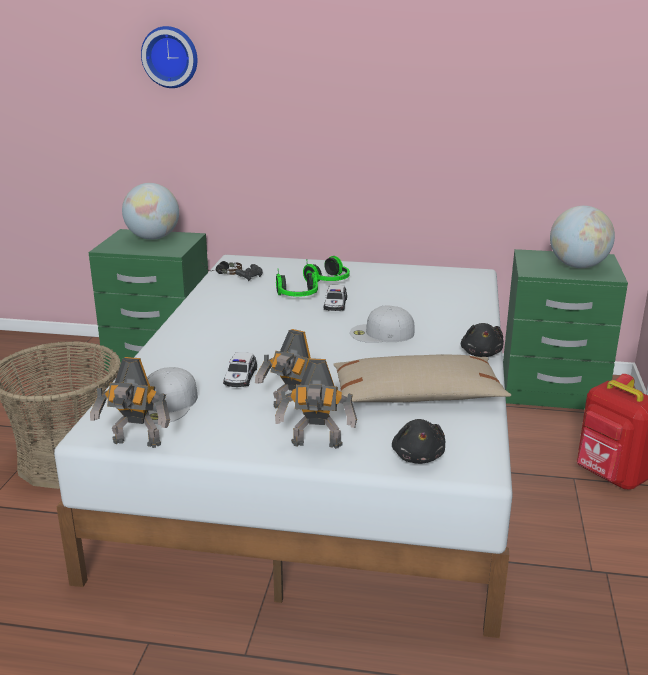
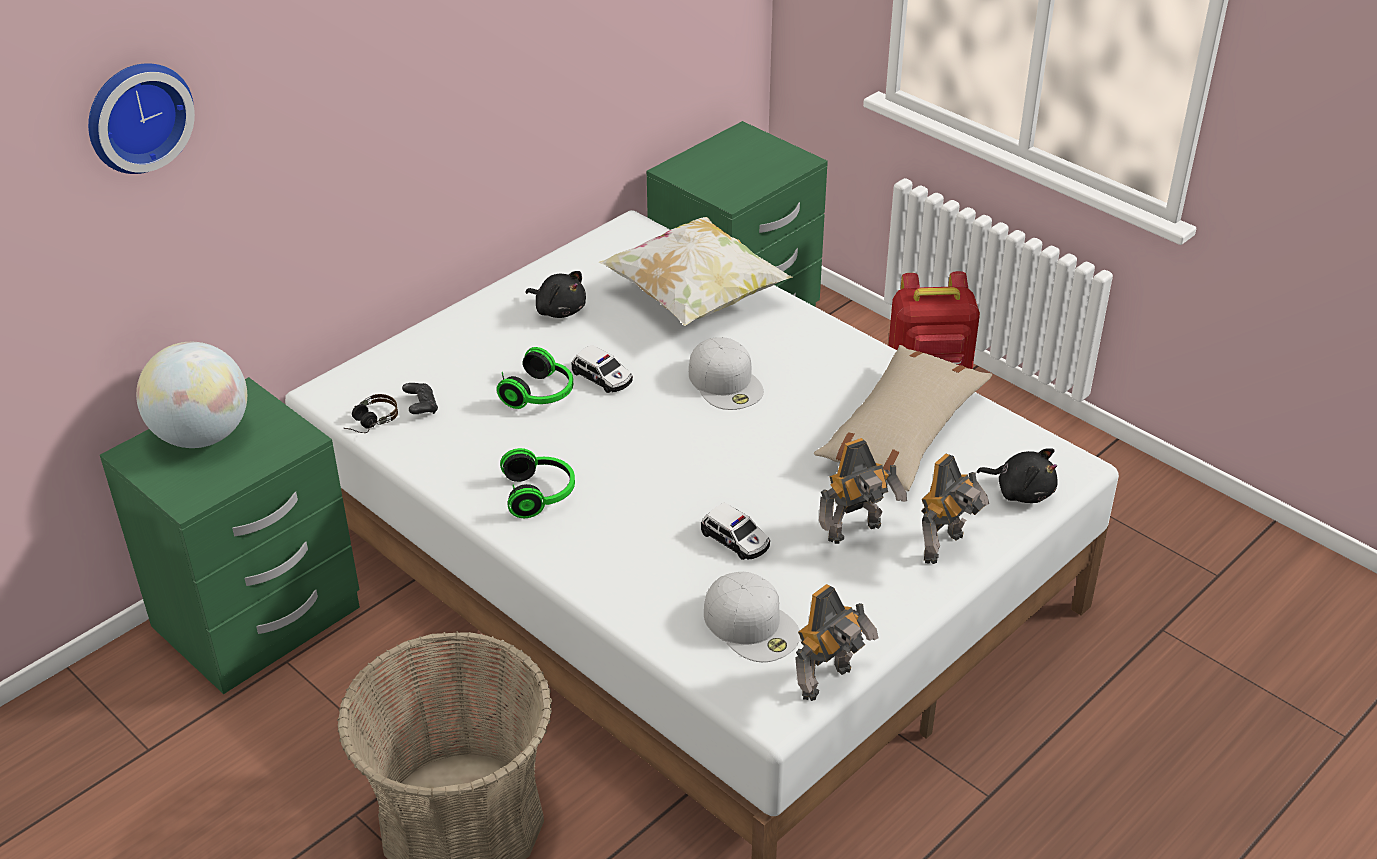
camera: 55 degrees left, 15 degrees up
headphones [303,256,350,282] -> headphones moved to [500,448,575,518]
white cap [350,306,415,343] -> white cap turned 60 degrees counterclockwise [689,337,764,410]
black plush toy [461,323,504,357] -> black plush toy moved to [526,271,586,318]
globe [550,206,615,268] -> none
none -> pillow [599,217,793,326]

